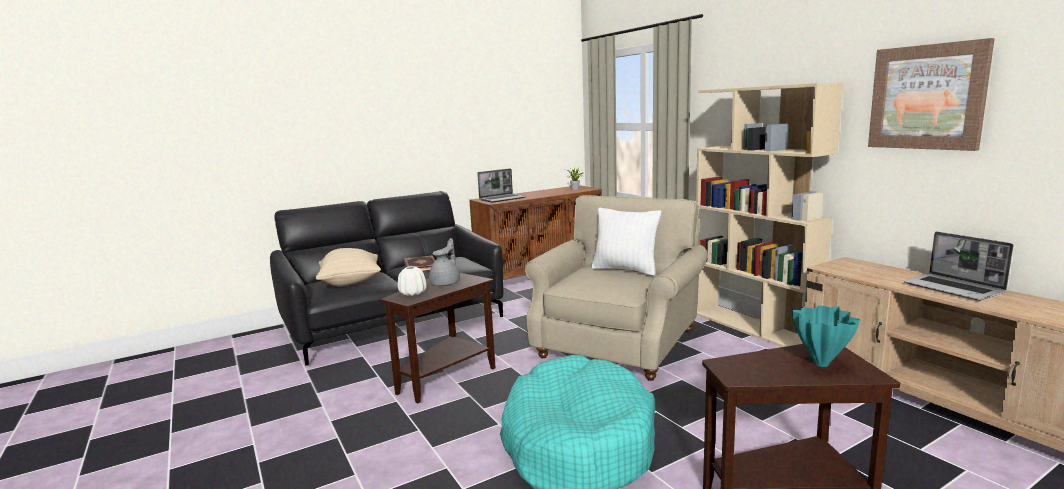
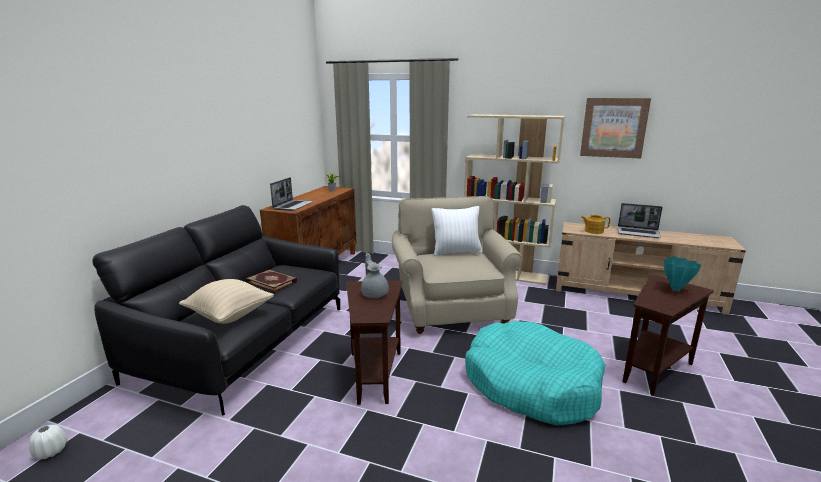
camera: 40 degrees left, 5 degrees up
white vase [398,266,427,296] -> white vase moved to [29,425,67,459]
none -> teapot [581,215,610,234]

